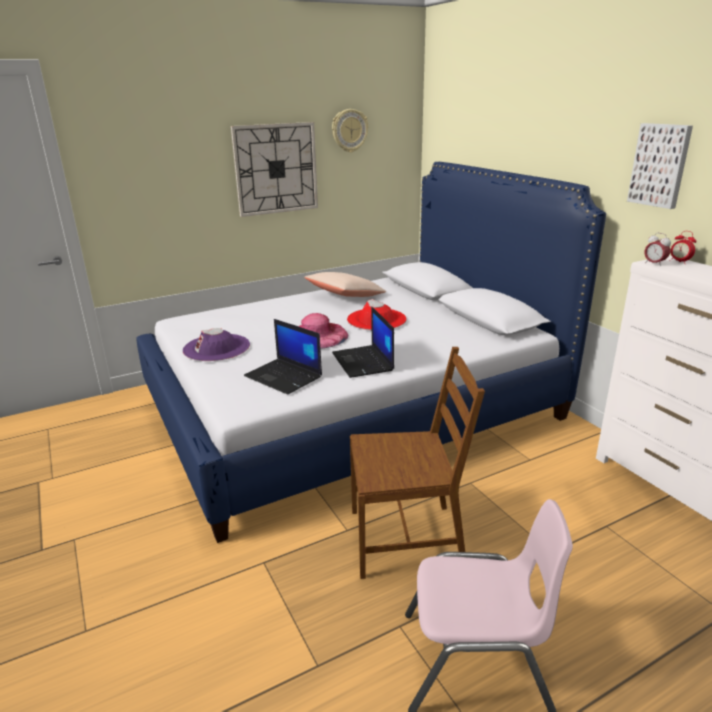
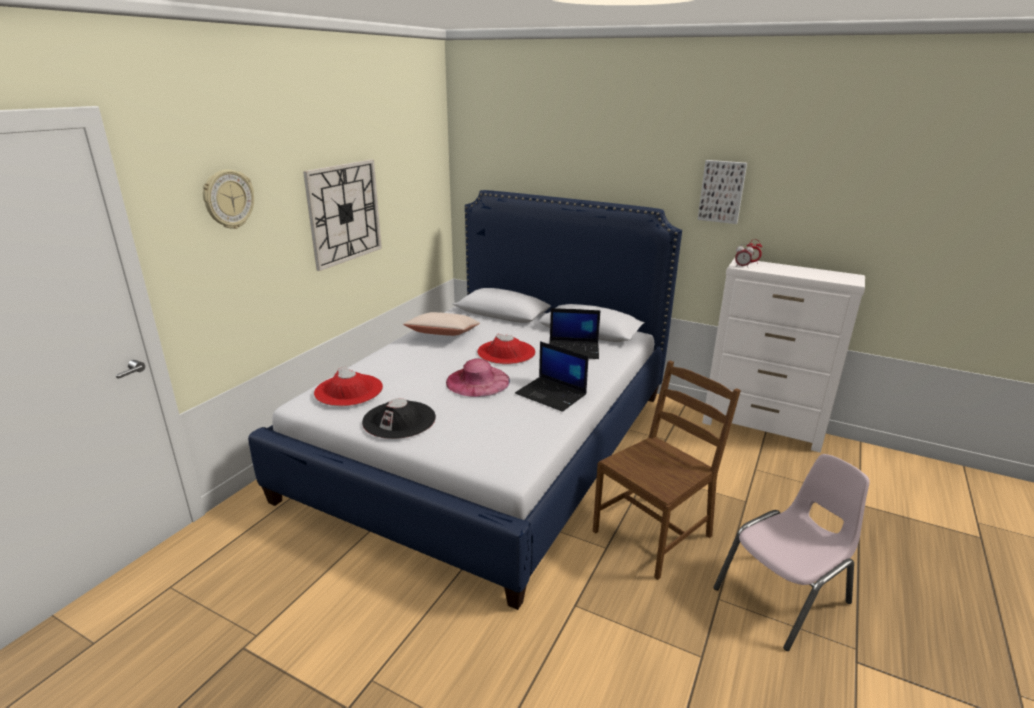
camera: 35 degrees left, 0 degrees up
purple hat [183,328,250,361] -> black hat [362,398,436,439]
laptop [244,319,322,395] -> laptop moved to [549,308,601,359]
wall clock [332,109,368,153] -> wall clock moved to [203,169,254,229]
none -> red hat [314,367,383,406]

